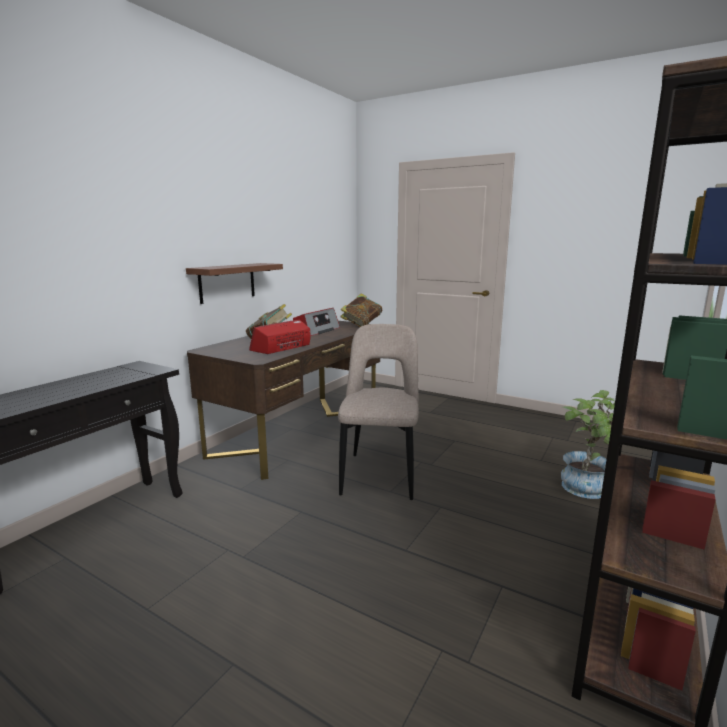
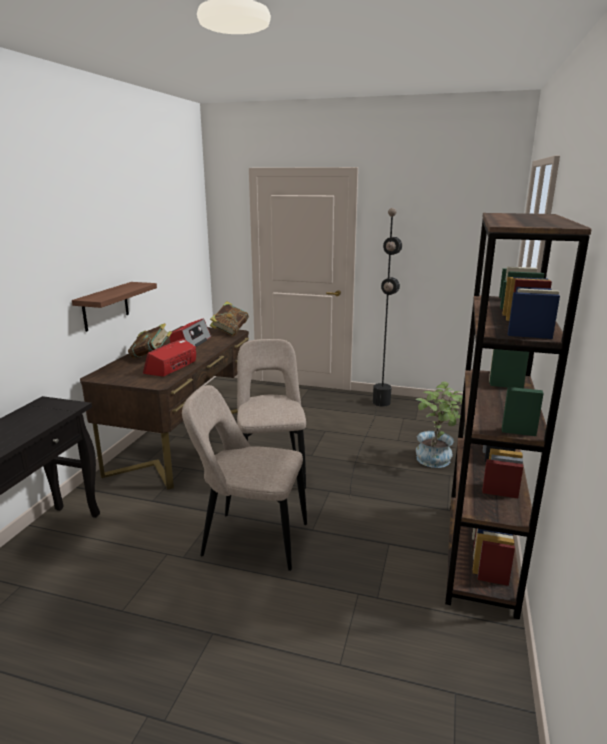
camera: 15 degrees left, 5 degrees up
none -> beige chair [182,385,307,571]
none -> black floor lamp [350,208,402,492]

